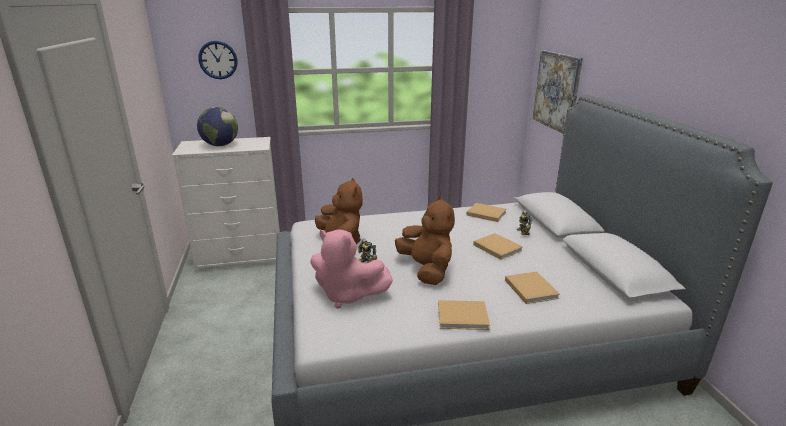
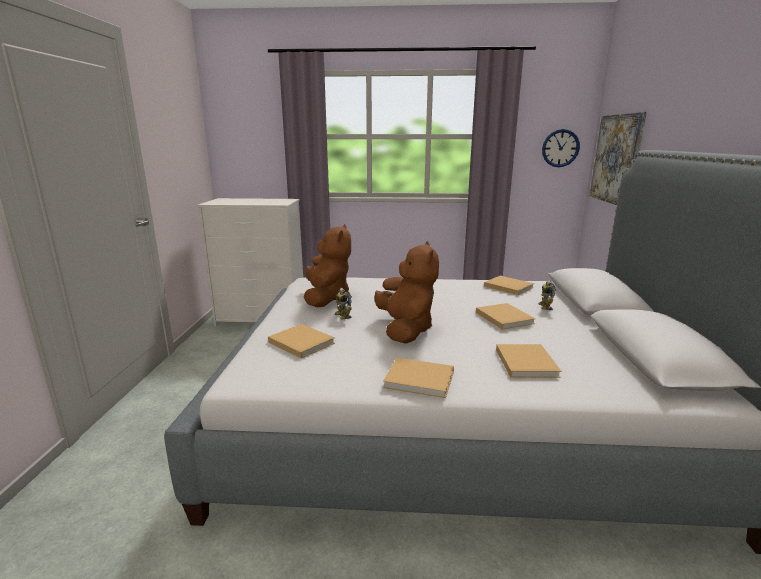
camera: 15 degrees right, 5 degrees down
globe [197,107,238,146] -> none
wall clock [199,41,237,79] -> wall clock moved to [542,129,580,167]
pink plush toy [310,229,393,309] -> beige book [268,324,335,358]

